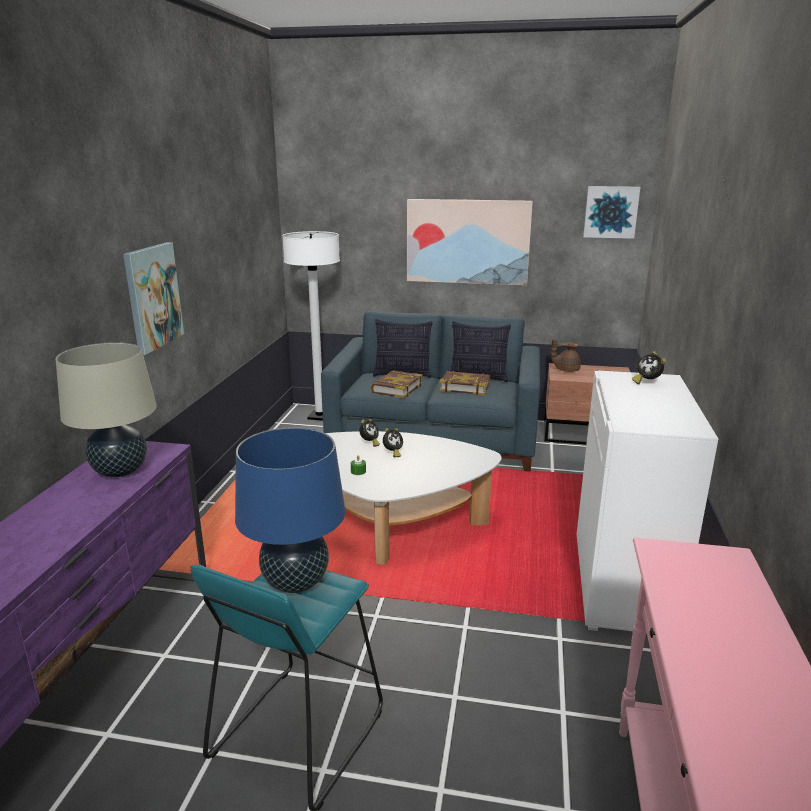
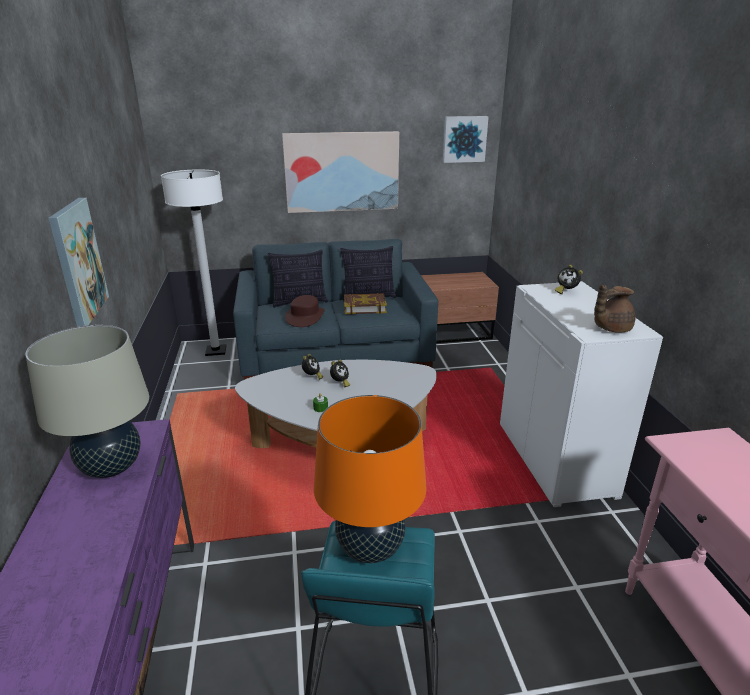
camera: 20 degrees left, 5 degrees up
blue table lamp [235,427,345,593] -> orange table lamp [314,395,426,563]
book [371,370,423,398] -> brown hat [285,295,325,327]
brown teapot [551,339,581,372] -> brown teapot moved to [594,285,636,332]

